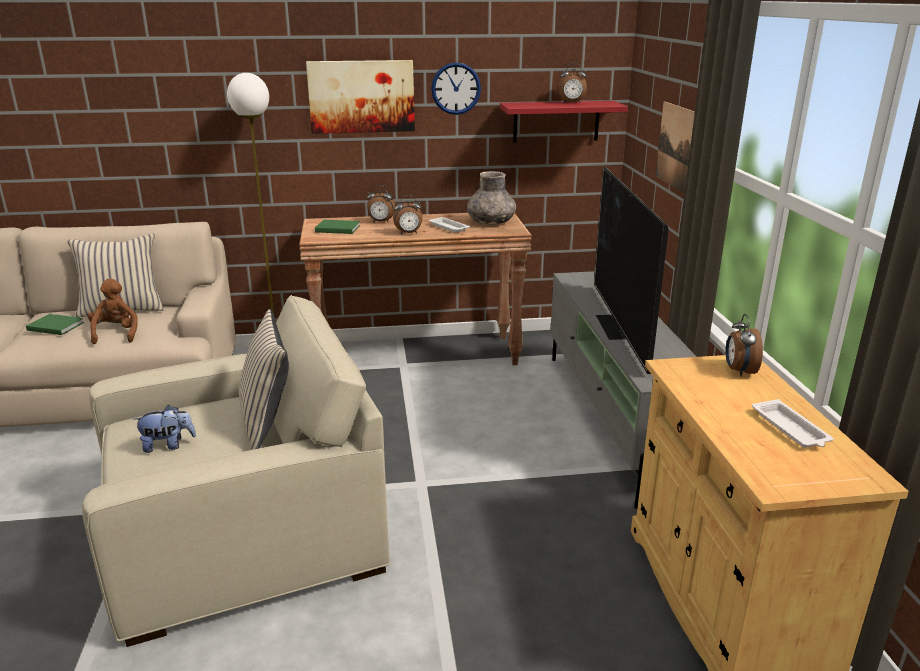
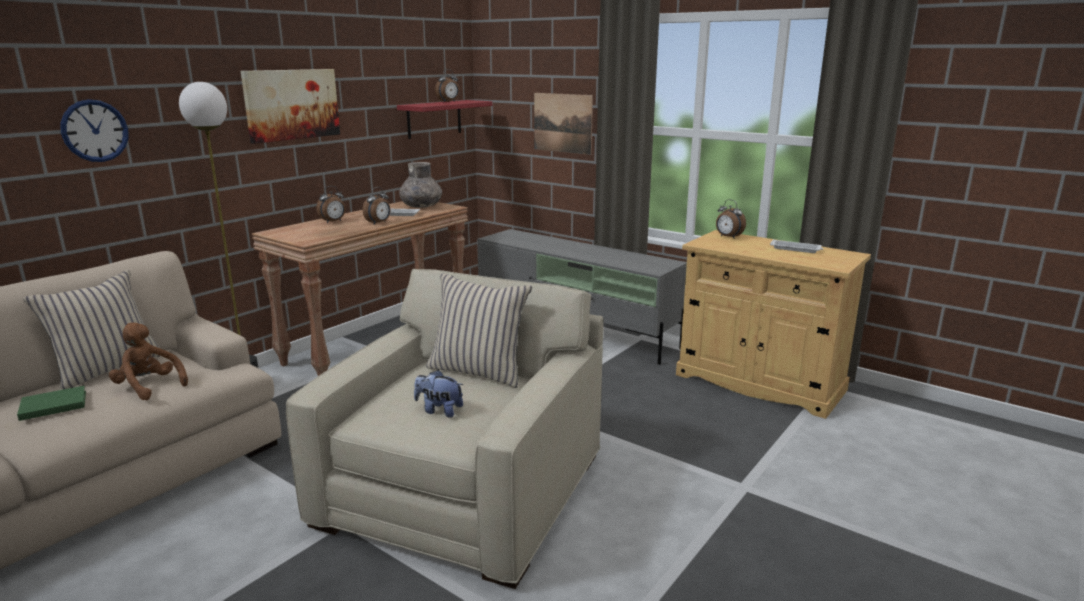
camera: 45 degrees left, 5 degrees down
plush toy [133,405,196,453] -> plush toy turned 105 degrees counterclockwise [414,370,463,418]
green book [315,220,360,234] -> none
wall clock [431,62,481,115] -> wall clock moved to [60,99,129,162]
television [594,166,669,374] -> none

